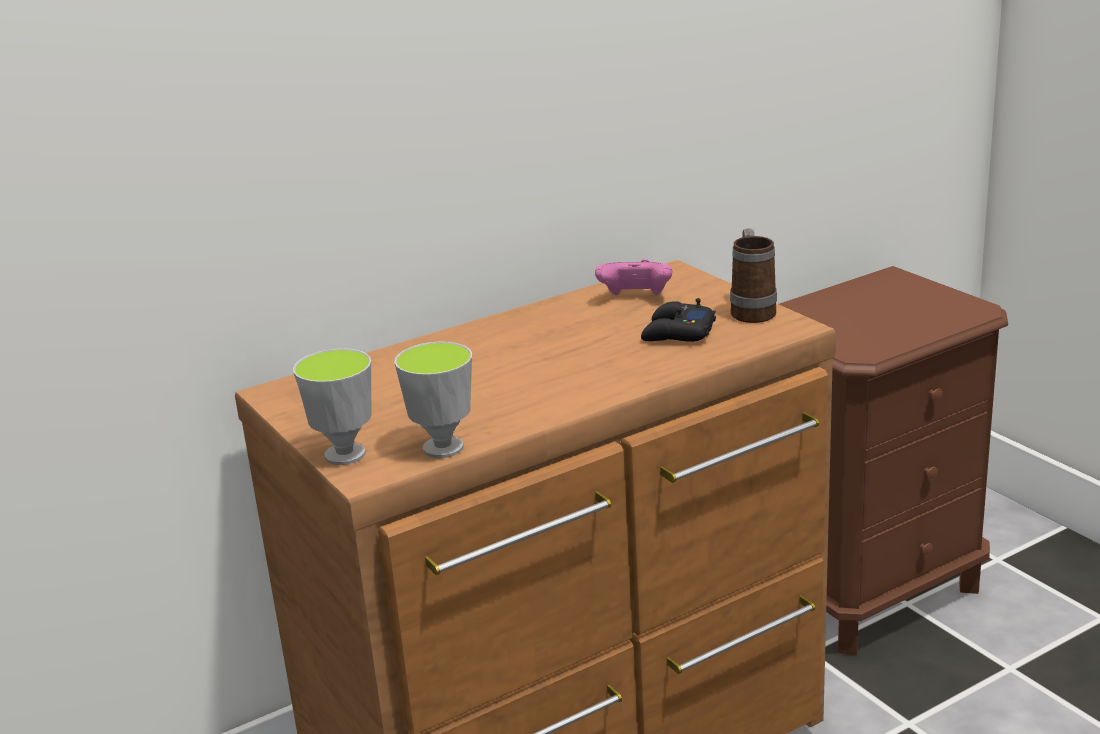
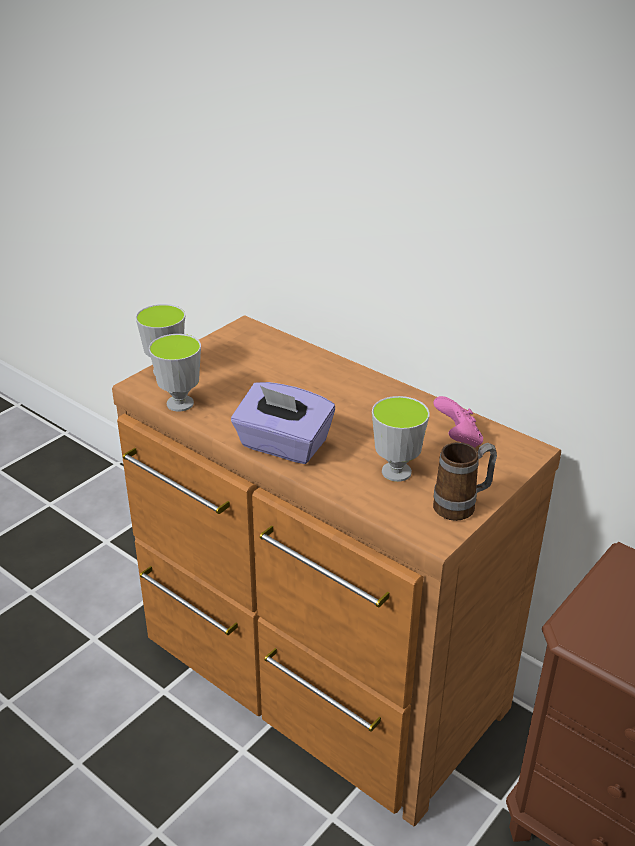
camera: 70 degrees right, 10 degrees up
black game controller [641,298,716,342] -> cup [372,396,430,482]
none -> purple tissue box [231,382,335,464]

